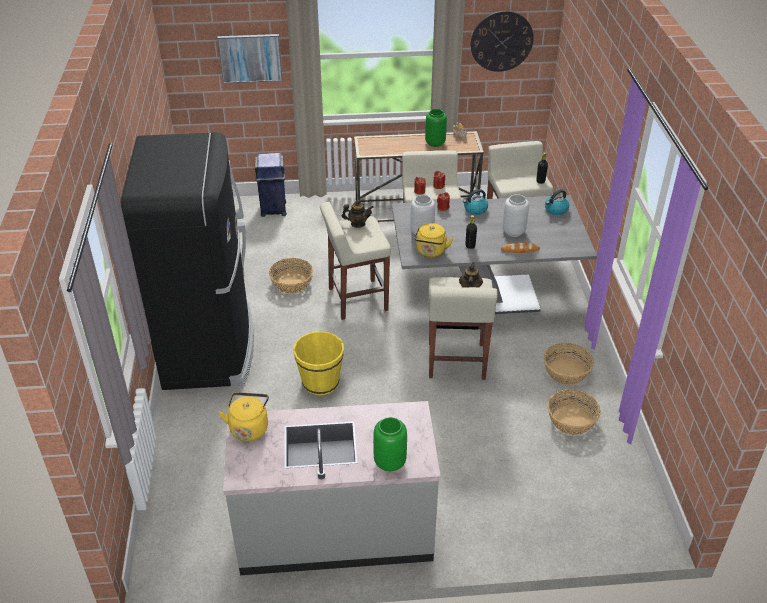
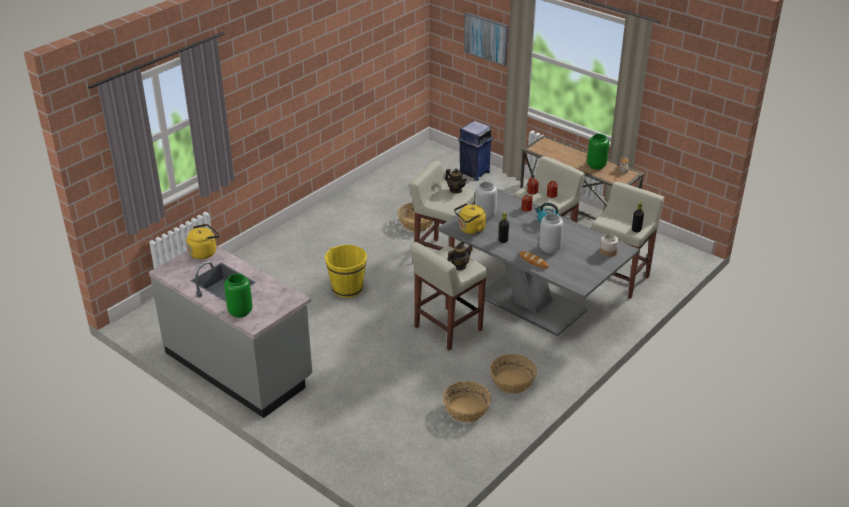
camera: 45 degrees right, 5 degrees down
black fridge [121,132,254,390] -> none
wall clock [471,11,534,72] -> none
kettle [545,189,569,215] -> jar [600,234,618,257]

